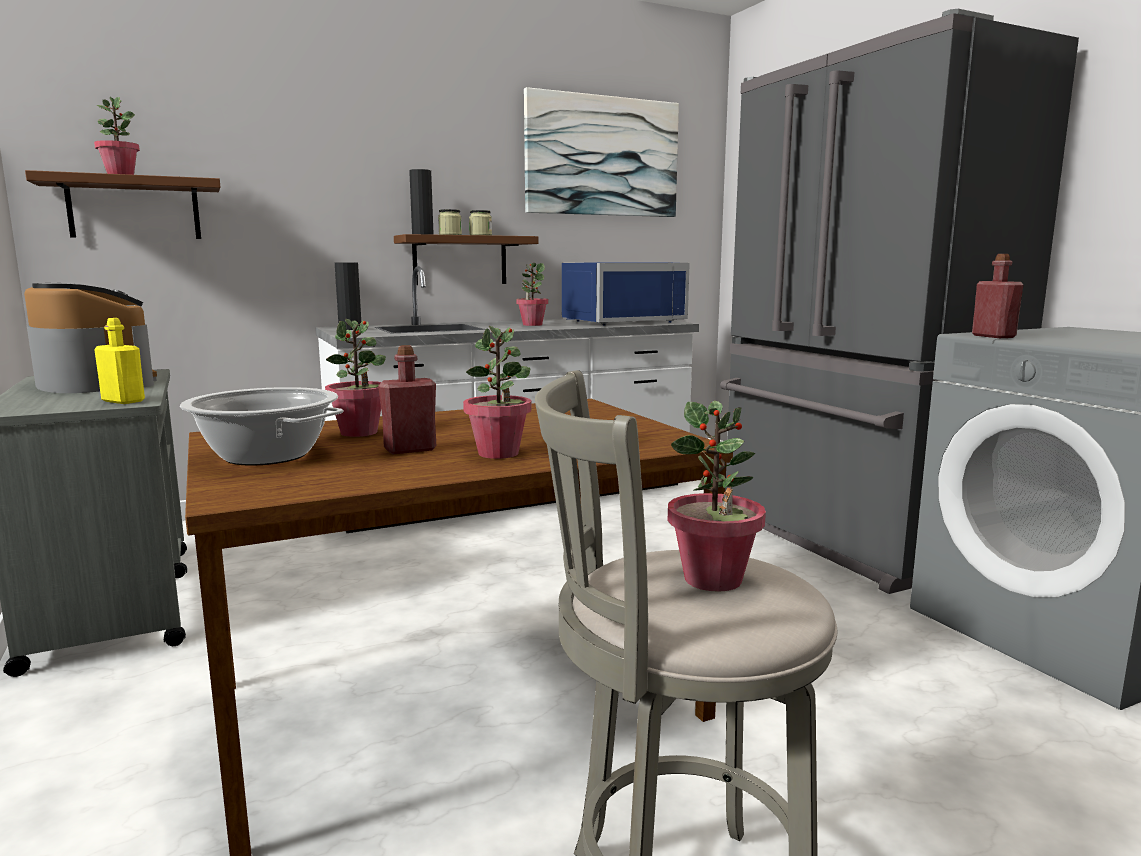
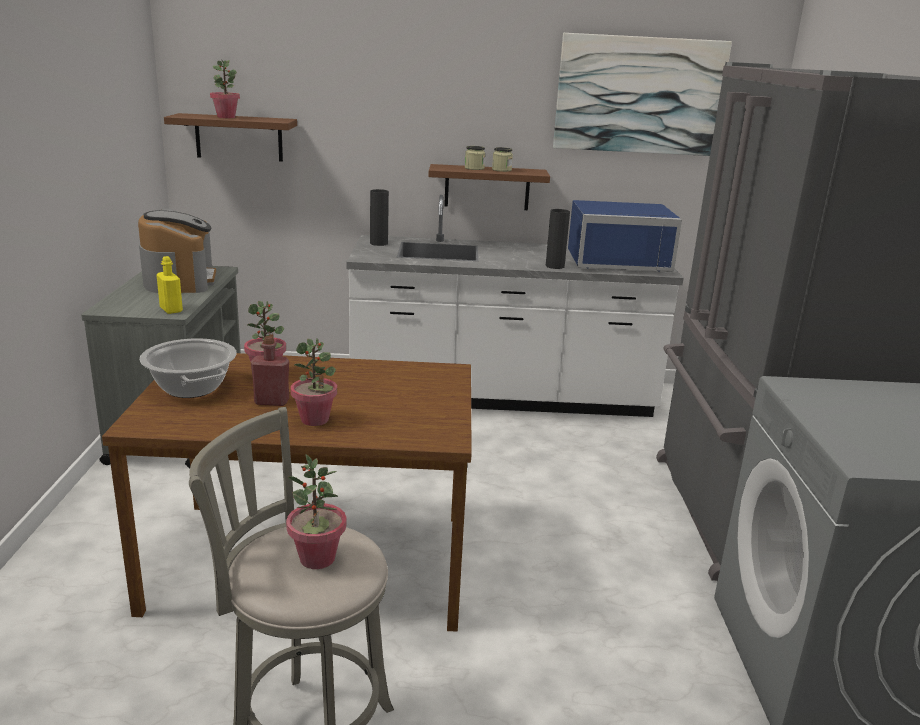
camera: 25 degrees right, 10 degrees up
black vase [409,169,434,235] -> black vase moved to [546,209,570,269]
potted plant [516,263,549,326] -> none
red bottle [972,254,1024,338] -> none

